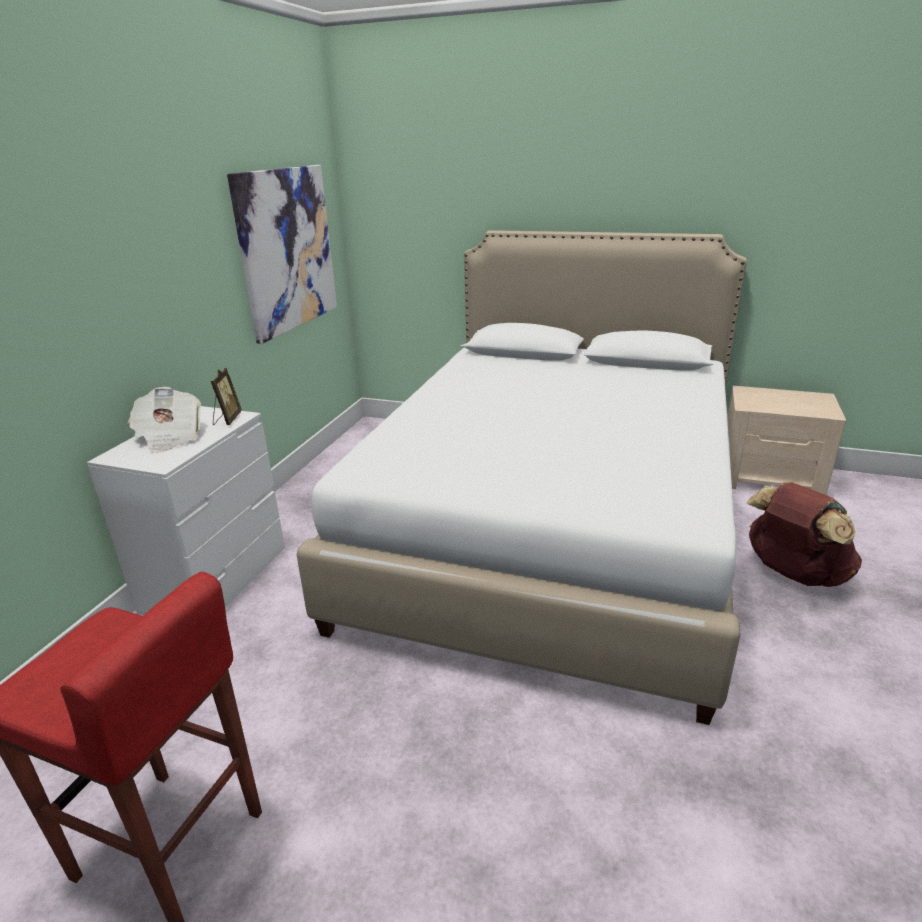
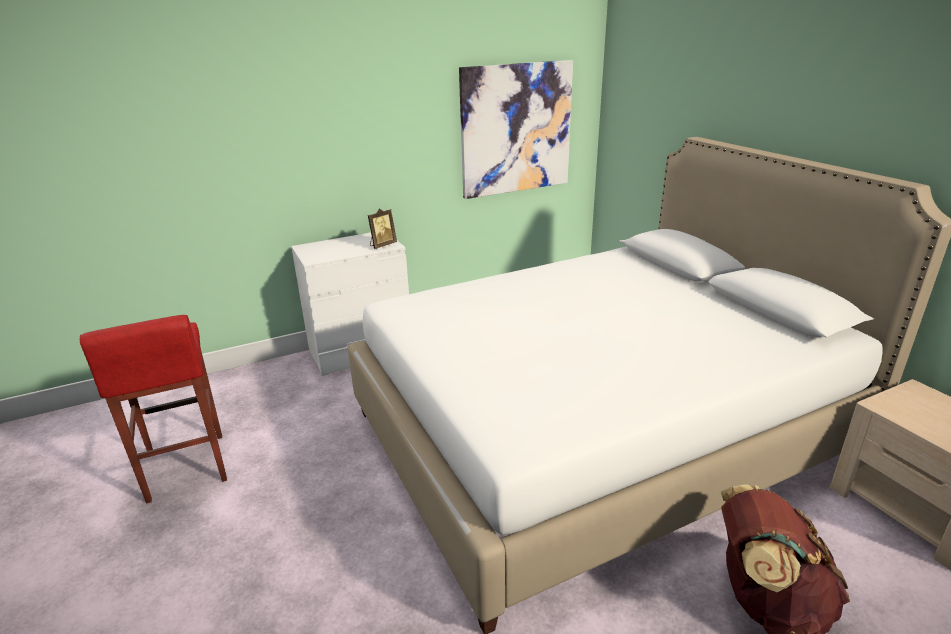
camera: 45 degrees right, 0 degrees up
newspaper [128,387,201,453] -> none

